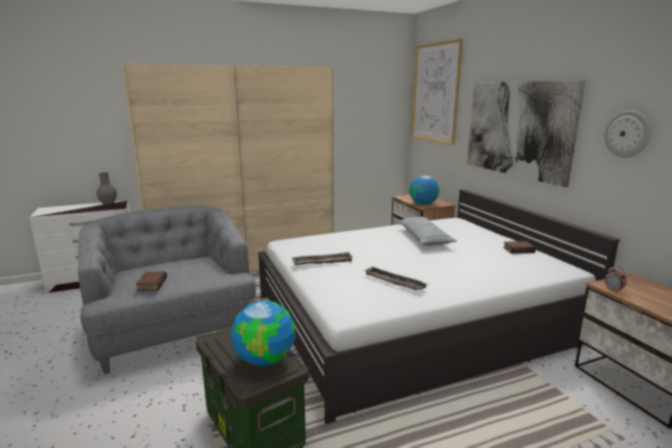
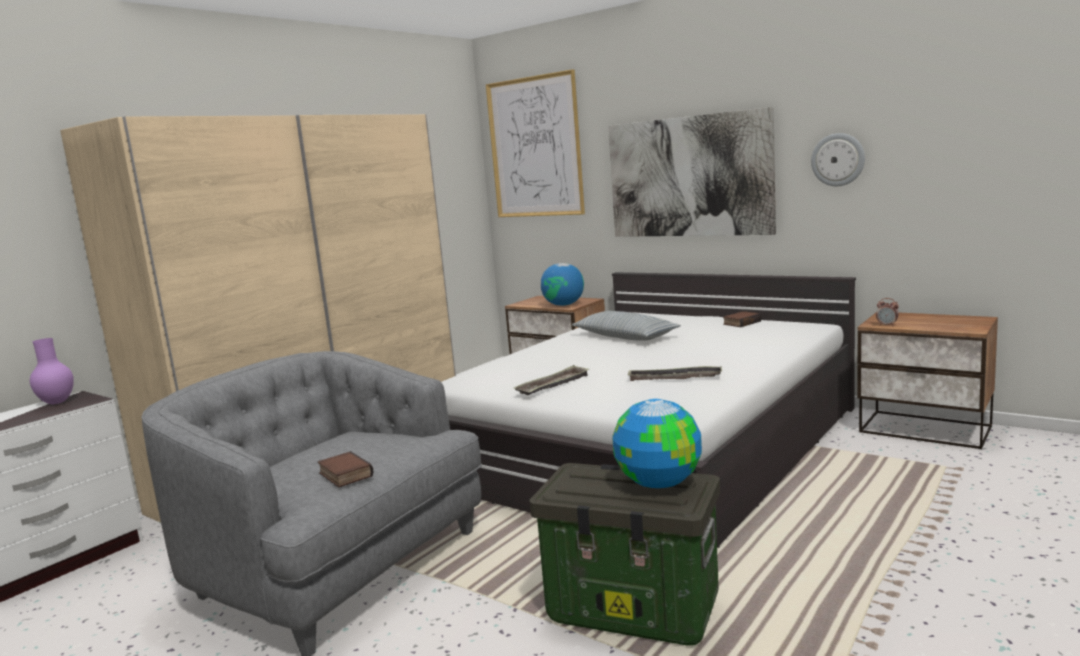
camera: 30 degrees left, 5 degrees down
grey vase [96,172,117,205] -> purple vase [30,338,74,404]

